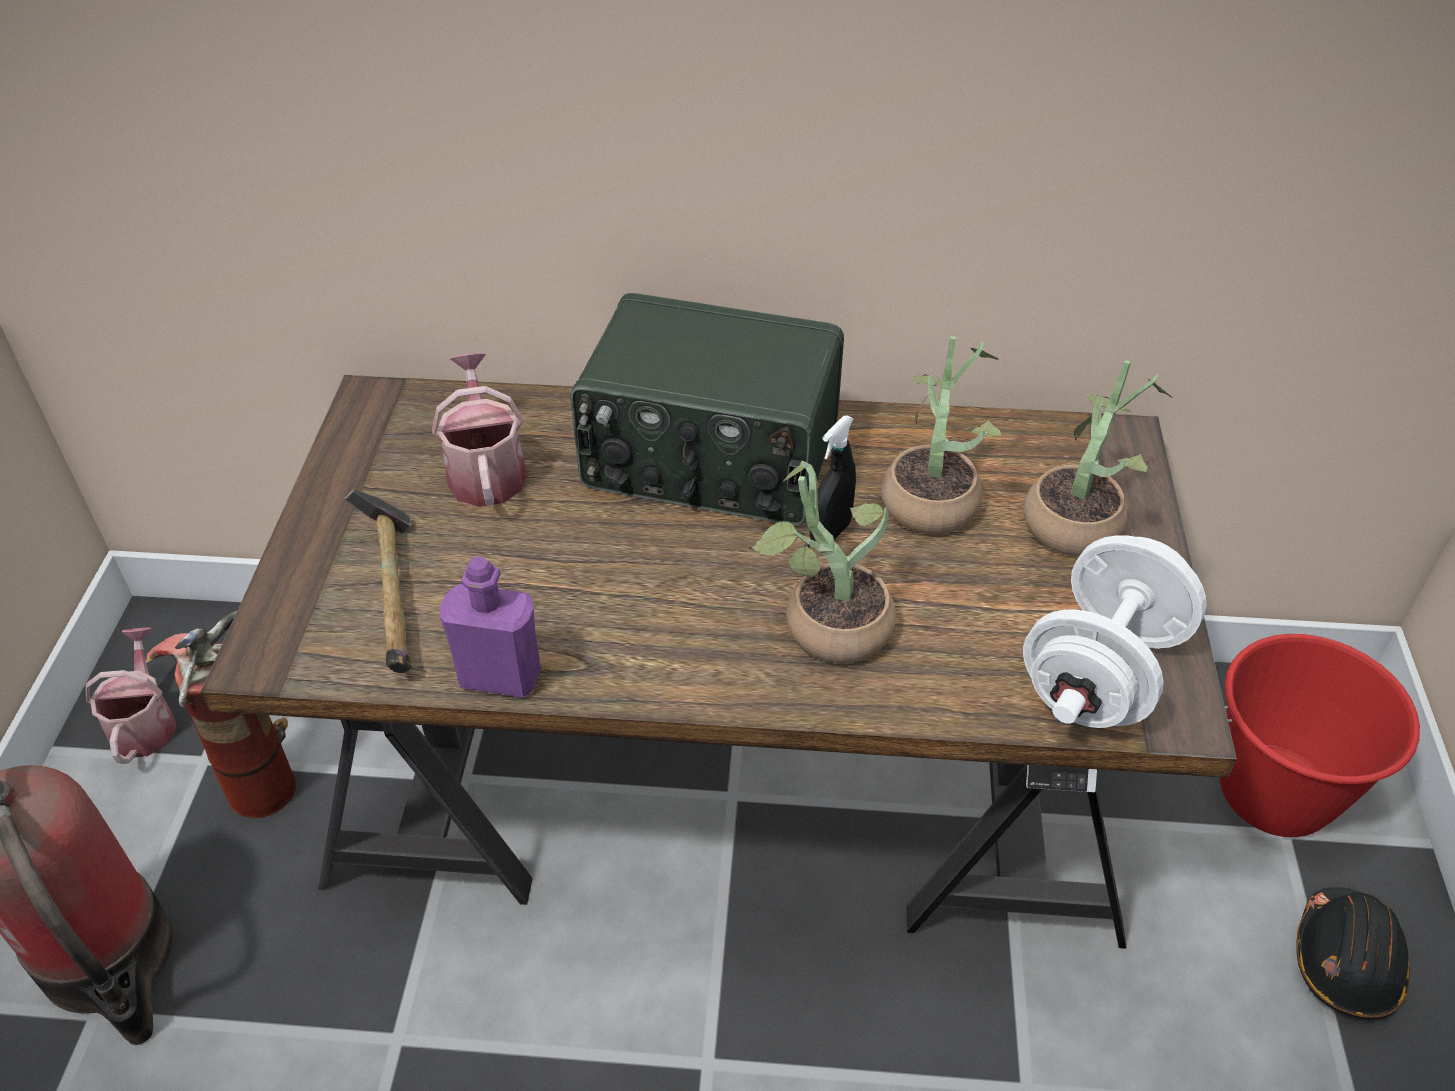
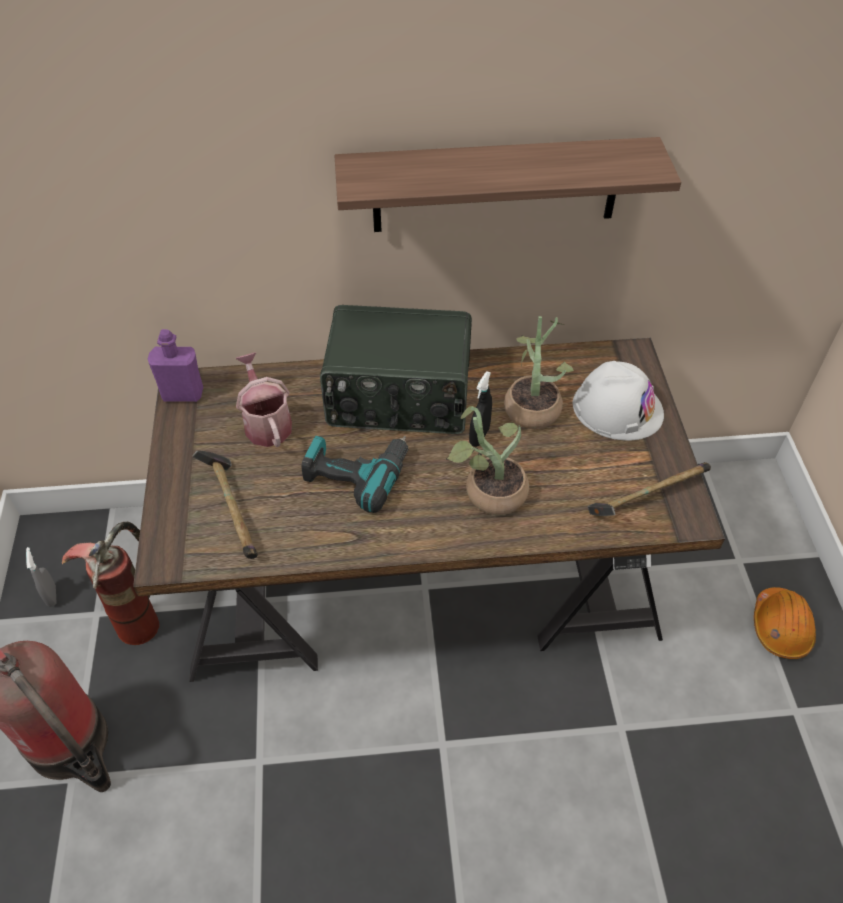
camera: 10 degrees left, 5 degrees up
watering can [86,627,176,764] -> grey spray bottle [26,547,57,607]
purple bottle [440,556,541,698] -> purple bottle moved to [148,329,203,402]
white dumbbell [1023,535,1207,728] -> hammer [588,462,711,516]
potted plant [1024,360,1173,556] -> white hard hat [573,361,664,441]
red bucket [1220,634,1420,837] -> none
black hard hat [1296,887,1410,1020] -> orange hard hat [754,587,816,659]
none -> power drill [301,436,409,513]
none -> shelf [334,137,681,232]

